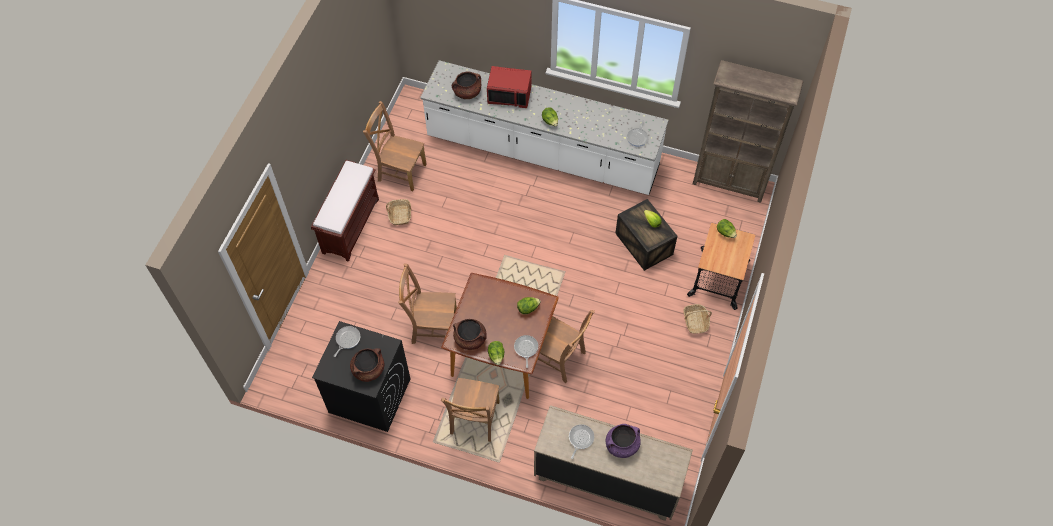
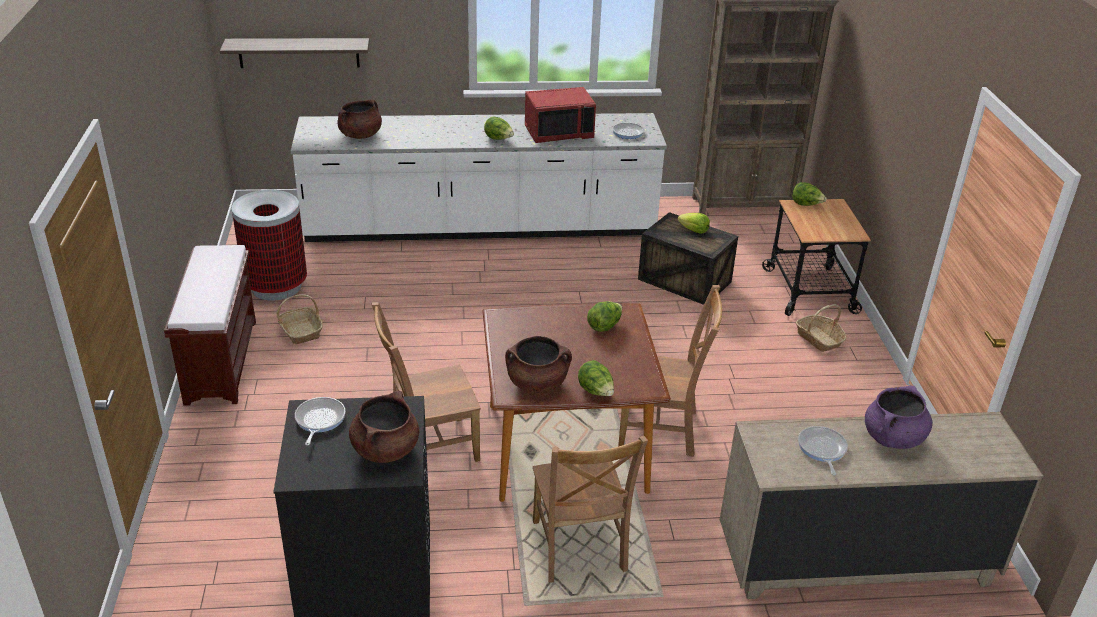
camera: 25 degrees left, 25 degrees down
brown chair [363,101,427,191] -> trash can [232,190,307,301]
red microwave [487,66,531,108] -> red microwave moved to [525,87,596,143]
frying pan [514,335,538,368] -> none
none -> shelf [220,38,369,68]

